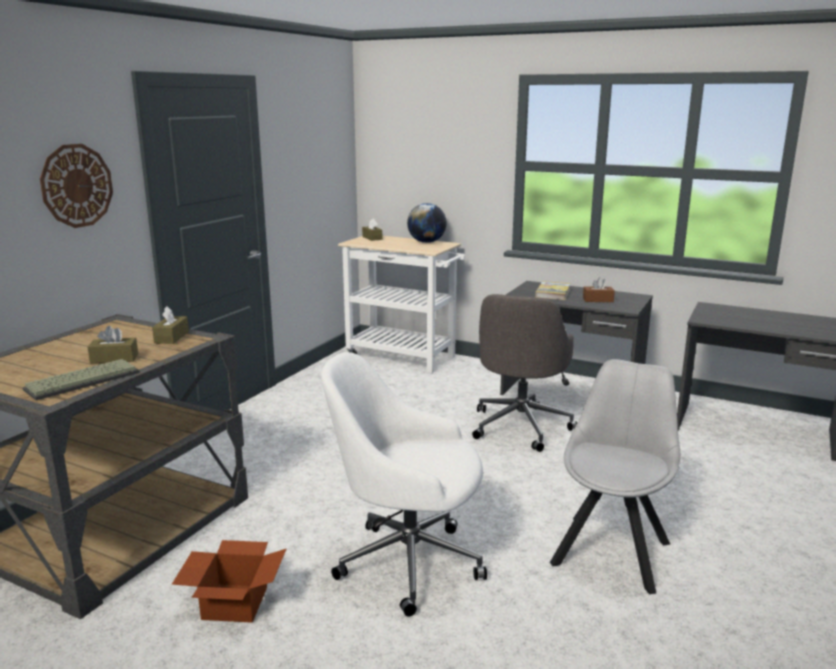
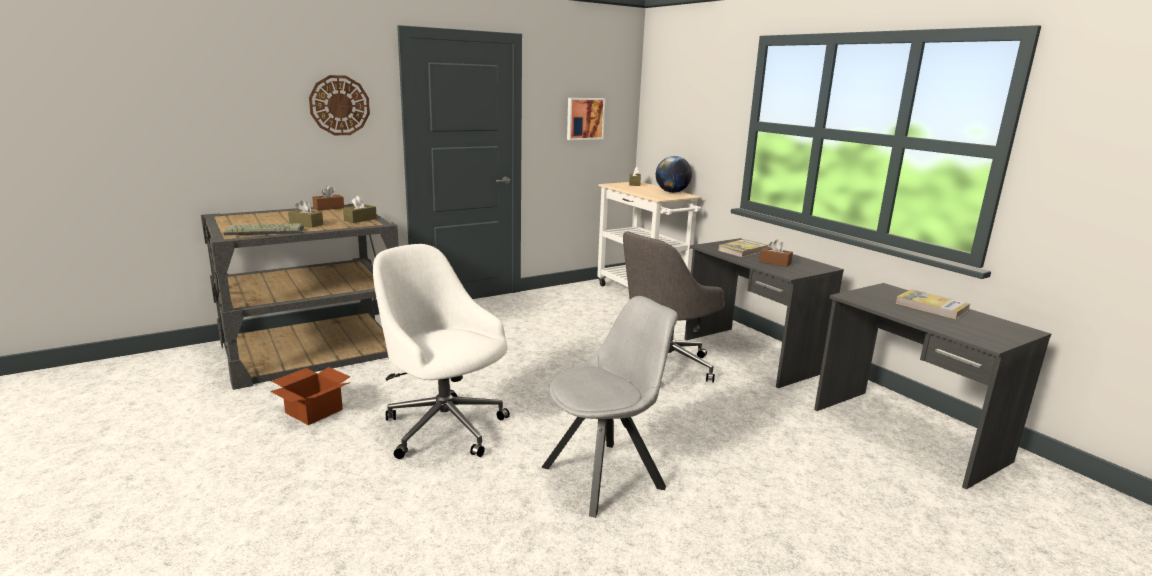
camera: 30 degrees right, 0 degrees up
none -> brown tissue box [312,186,344,211]
none -> picture [567,98,605,140]
none -> book [896,289,970,319]

